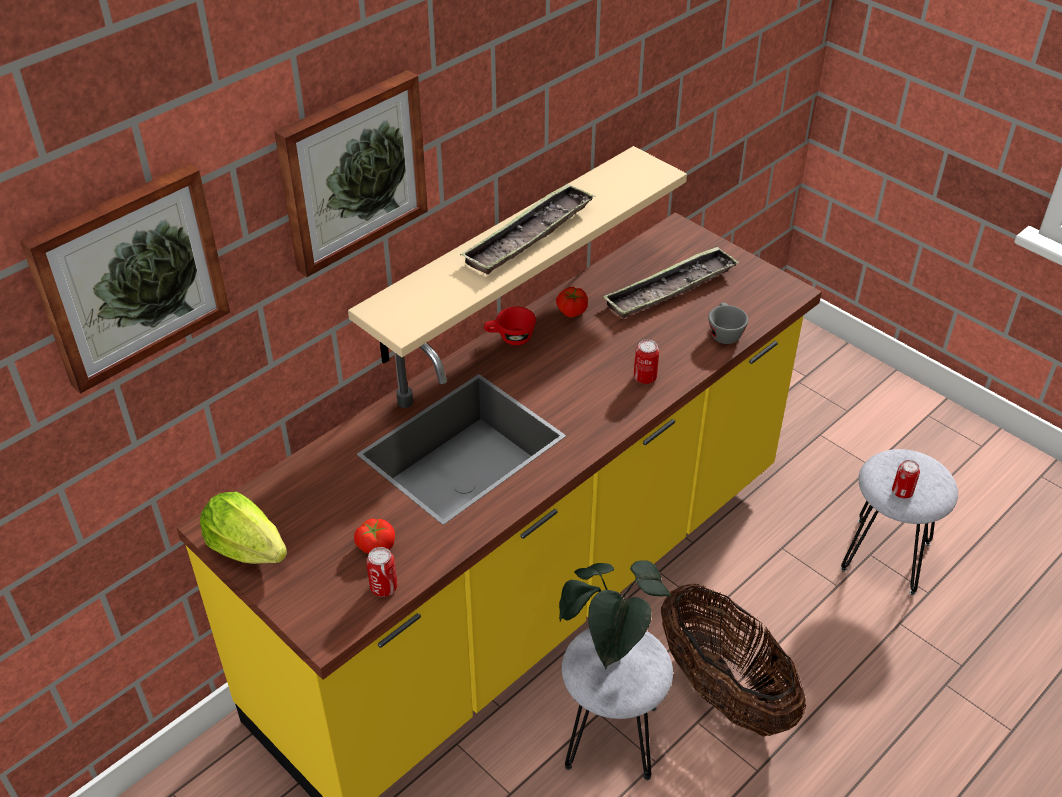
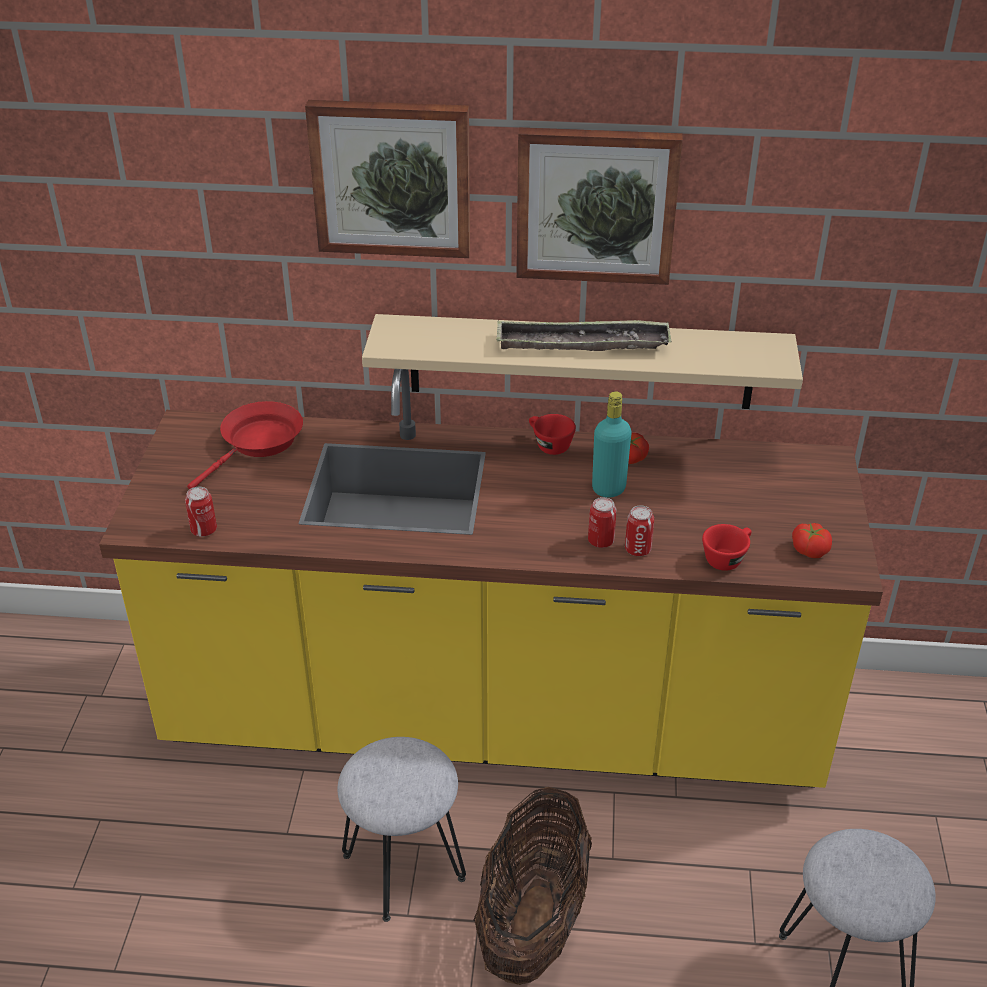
camera: 50 degrees right, 5 degrees down
picture [20,163,230,394] -> picture moved to [516,127,683,285]
lettuce [200,492,287,564] -> none
tomato [354,518,395,554] -> tomato moved to [792,523,832,558]
potted plant [559,560,671,669] -> none
tray [603,246,739,318] -> none
grey cup [708,303,748,344] -> red cup [702,524,752,571]
can [892,460,920,499] -> can moved to [625,506,654,556]
none -> red frying pan [187,401,303,490]
none -> turquoise bottle [592,391,632,497]

